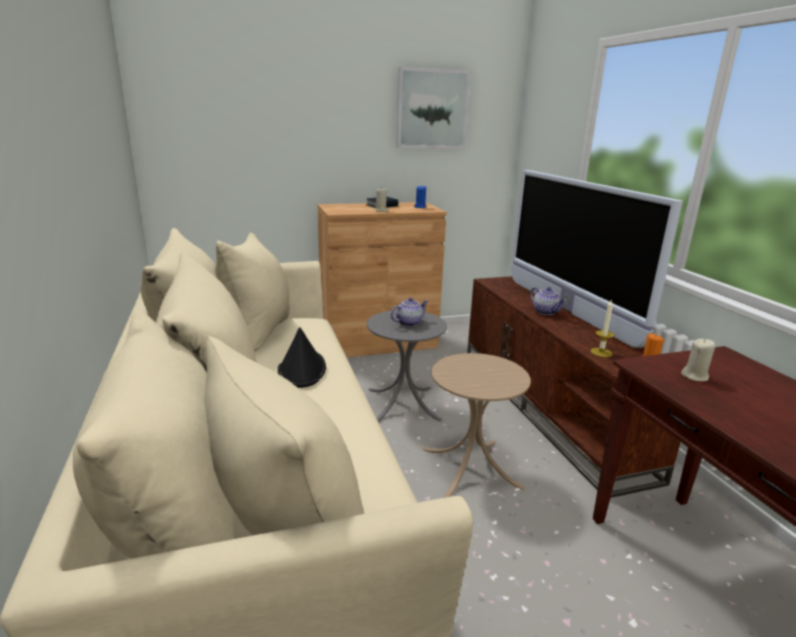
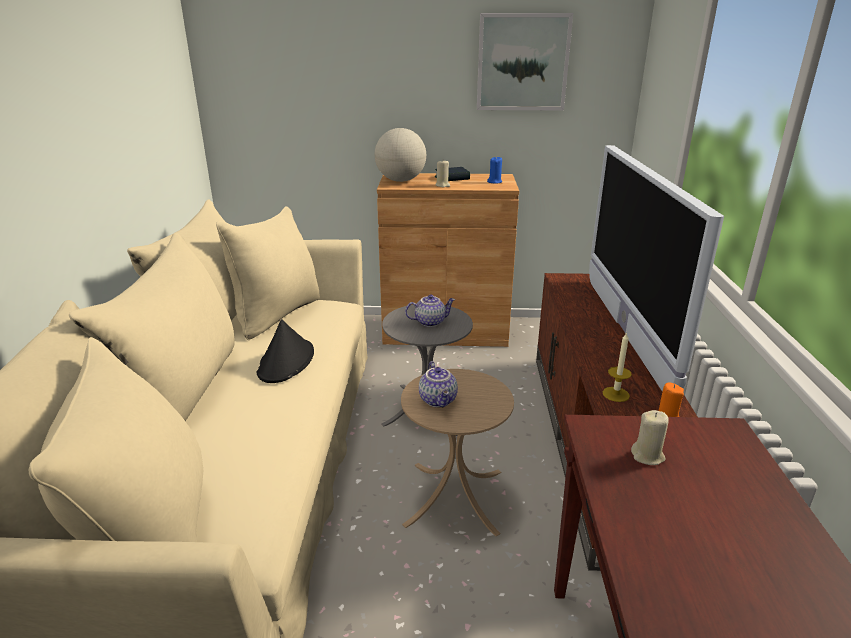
camera: 20 degrees right, 5 degrees up
teapot [530,287,566,315] -> teapot moved to [419,361,458,407]
none -> globe [375,128,426,182]

